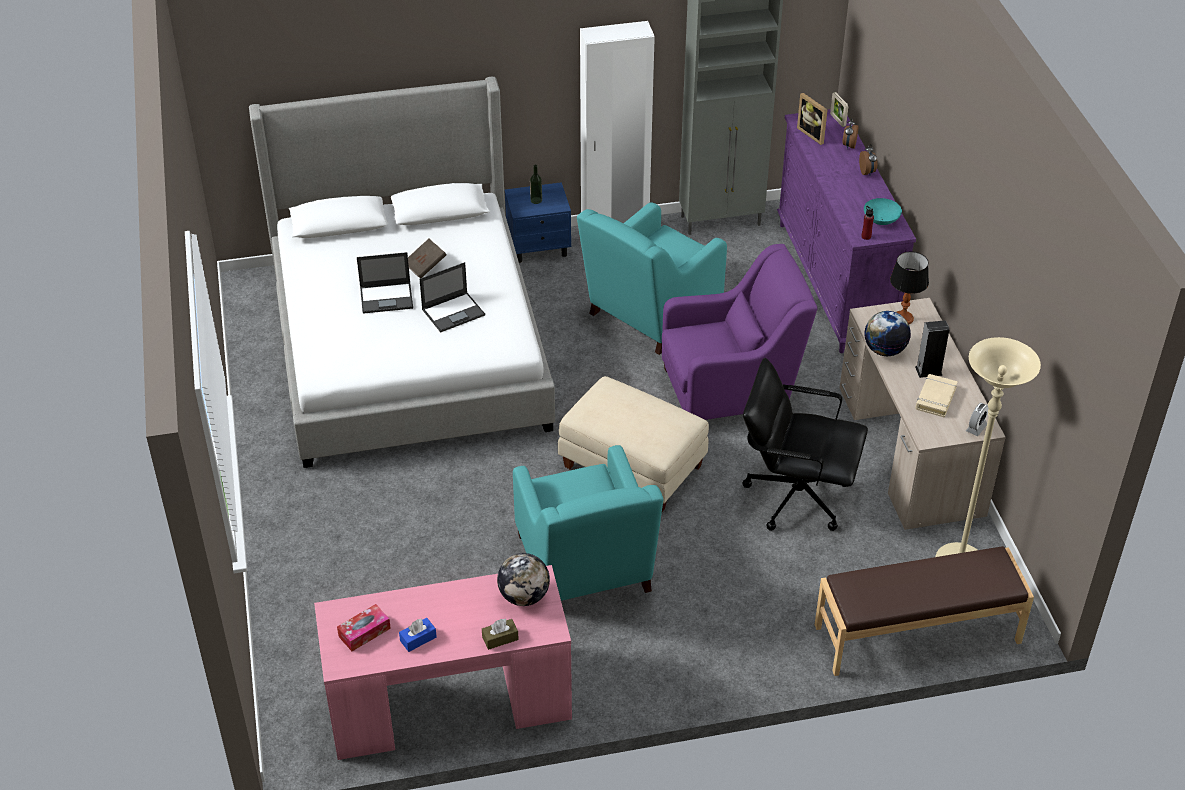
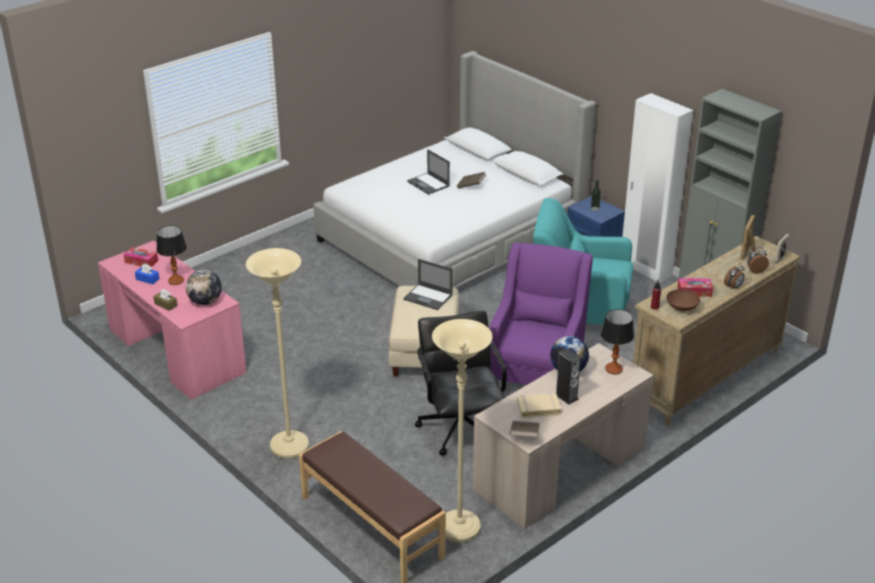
camera: 60 degrees right, 10 degrees down
laptop [420,262,485,333] -> laptop moved to [403,259,453,310]
turquoise armchair [513,445,663,601] -> none
purple armchair [662,244,817,420] -> purple armchair turned 120 degrees counterclockwise [489,243,593,385]
purple dresser [777,109,916,353] -> beige dresser [633,236,800,426]
turquoise bowl [864,198,902,225] -> brown bowl [667,289,700,311]
alarm clock [966,403,989,436] -> brown book [510,421,540,438]
none -> table lamp [156,226,187,285]
none -> beige floor lamp [246,248,309,459]
none -> tissue box [677,278,713,297]

